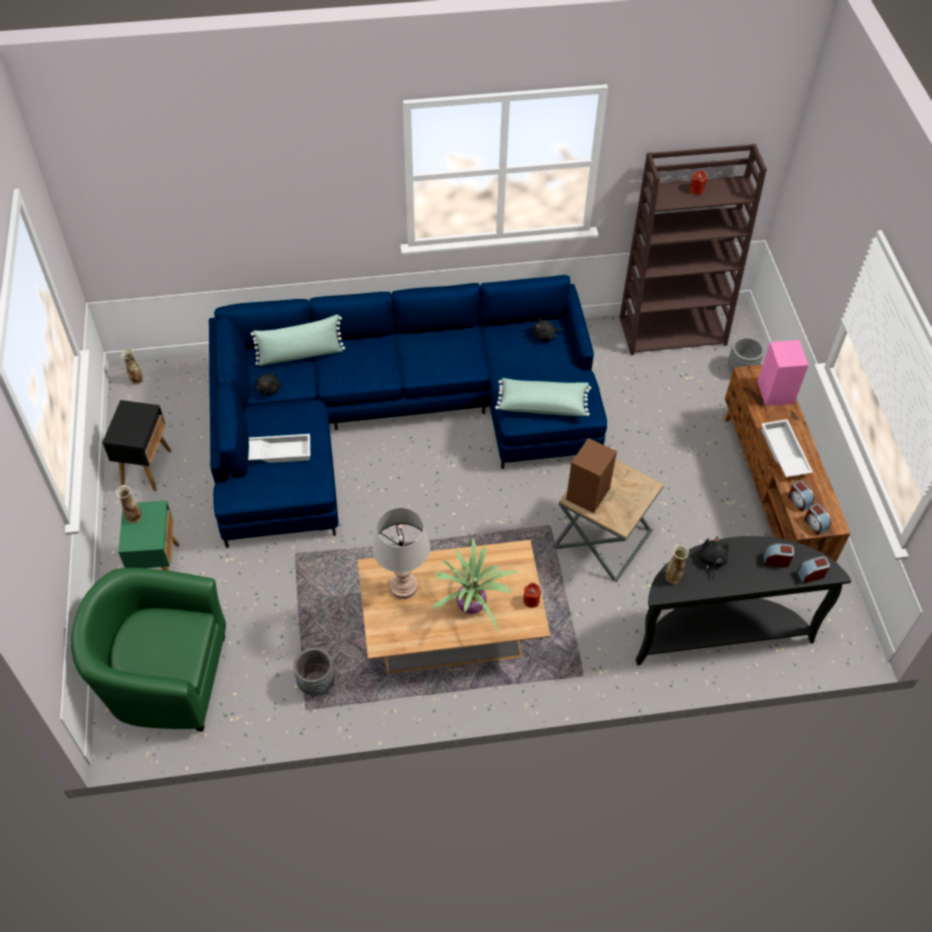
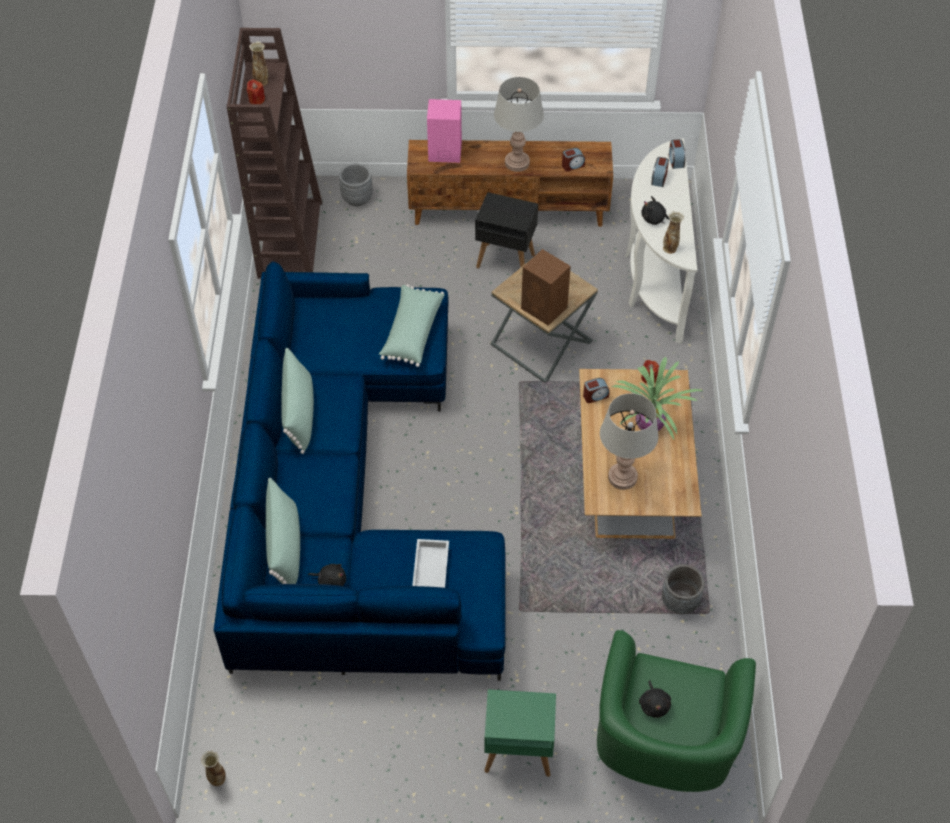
camera: 80 degrees left, 0 degrees up
black side table [102,400,171,491] -> black side table moved to [475,192,538,268]
vase [115,485,142,523] -> vase moved to [249,41,268,86]
black plush toy [533,318,564,341] -> black plush toy moved to [639,680,671,718]
black console table [636,536,851,666] -> white console table [625,138,697,343]
white tray [761,419,813,477] -> grey table lamp [494,77,544,172]
alarm clock [804,503,831,535] -> alarm clock moved to [583,378,610,403]
none -> green pillow [281,348,314,454]

